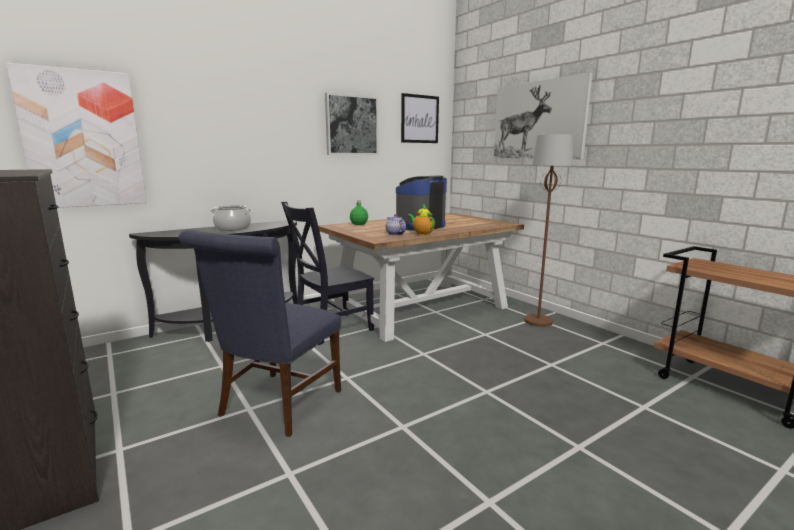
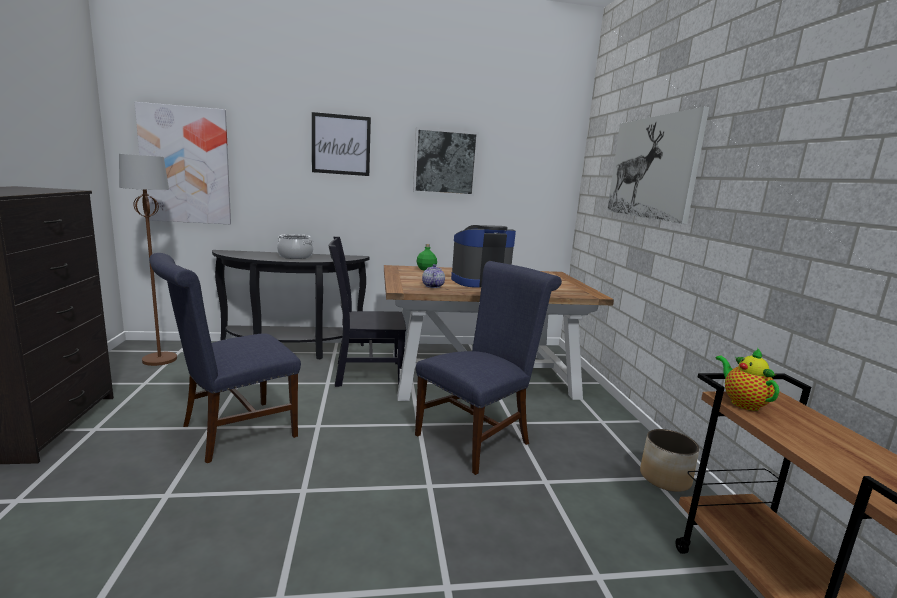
camera: 25 degrees right, 0 degrees up
picture [401,93,439,143] -> picture moved to [312,112,371,176]
teapot [408,205,435,236] -> teapot moved to [716,348,779,411]
brown floor lamp [524,135,573,327] -> brown floor lamp moved to [119,154,177,366]
none -> blue chair [415,261,562,475]
none -> planter [640,429,700,492]

